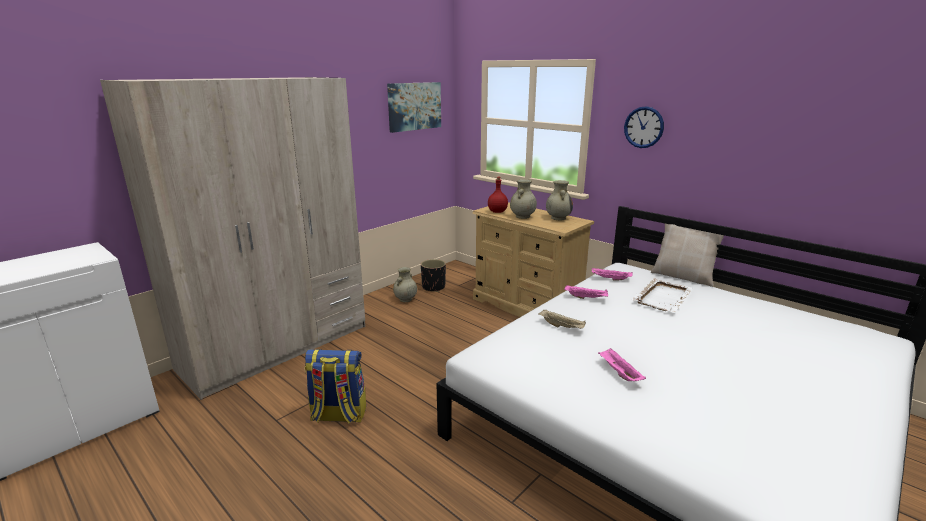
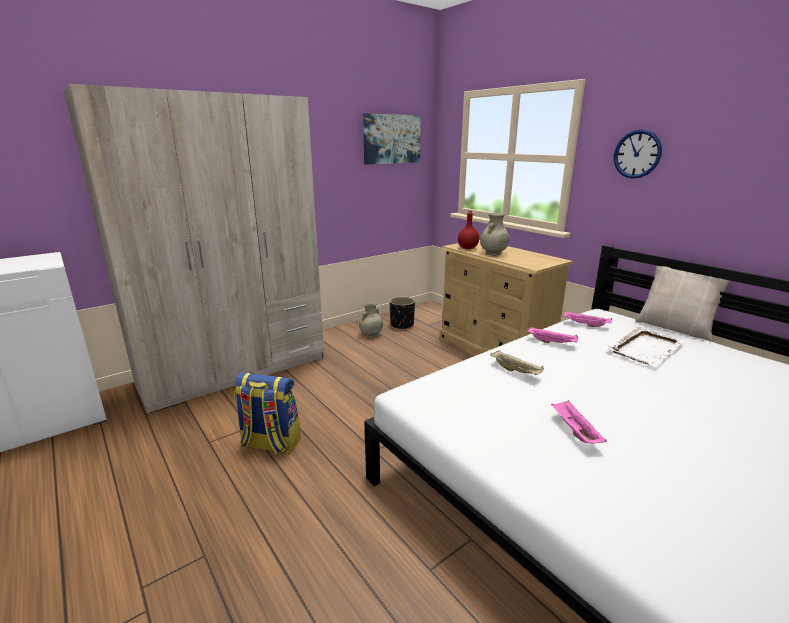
camera: 10 degrees right, 0 degrees up
beige vase [546,180,573,220] -> none

